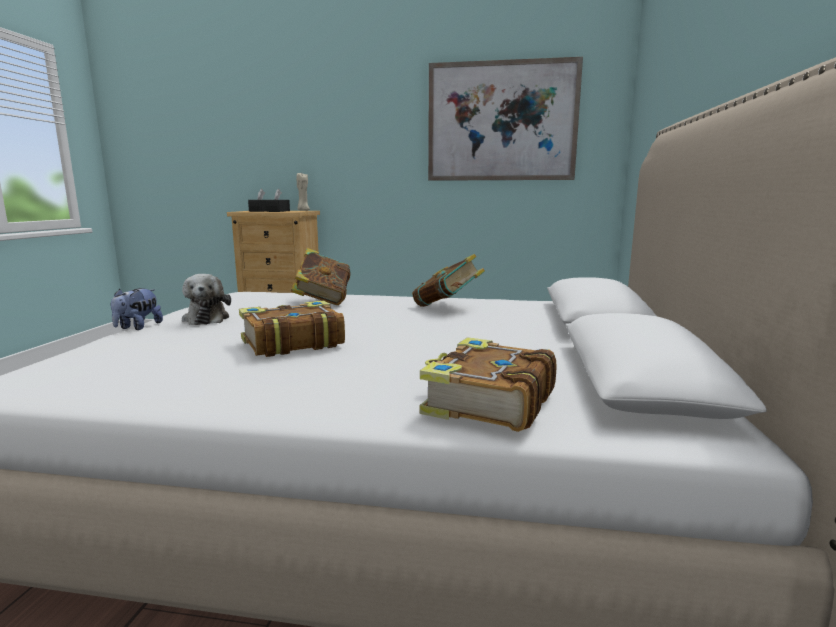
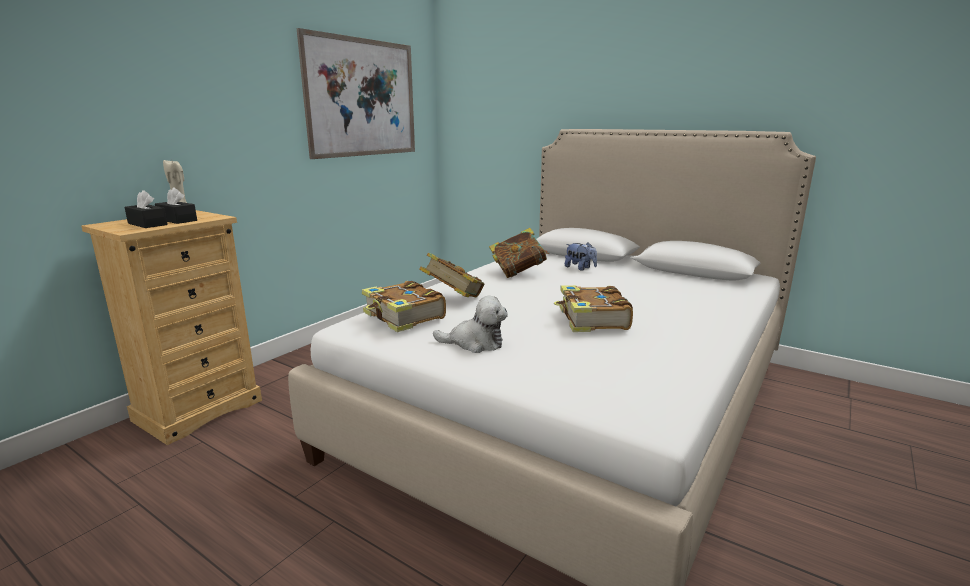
camera: 65 degrees left, 5 degrees up
plush toy [111,288,163,330] -> plush toy moved to [565,243,597,271]
book [420,337,557,432] -> book moved to [362,280,446,332]

